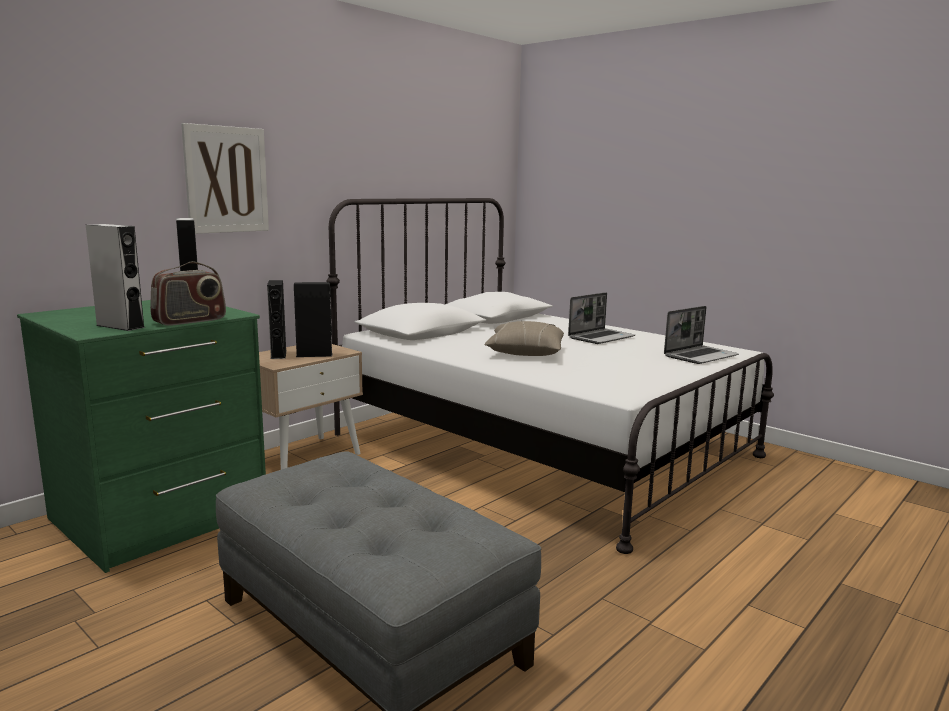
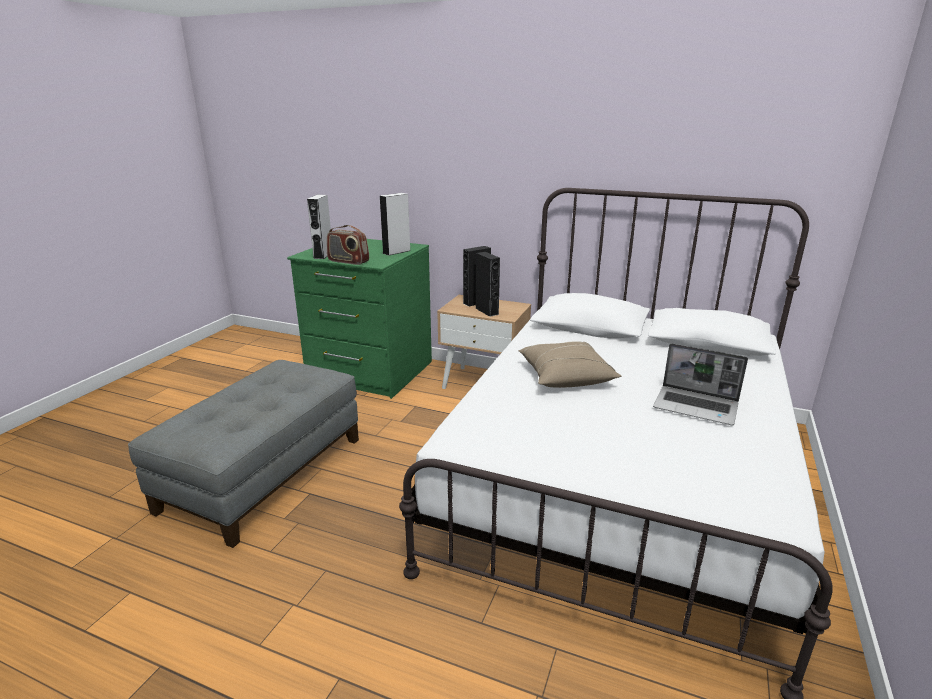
camera: 70 degrees right, 10 degrees up
picture [181,123,269,234] -> none
laptop [664,306,739,364] -> none

